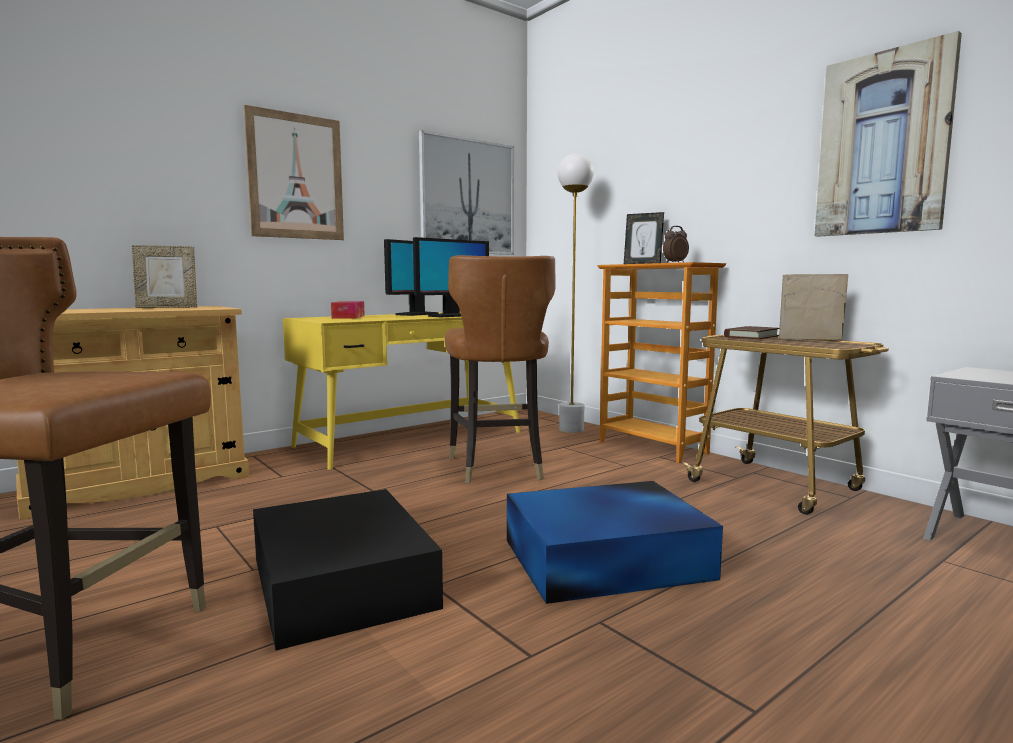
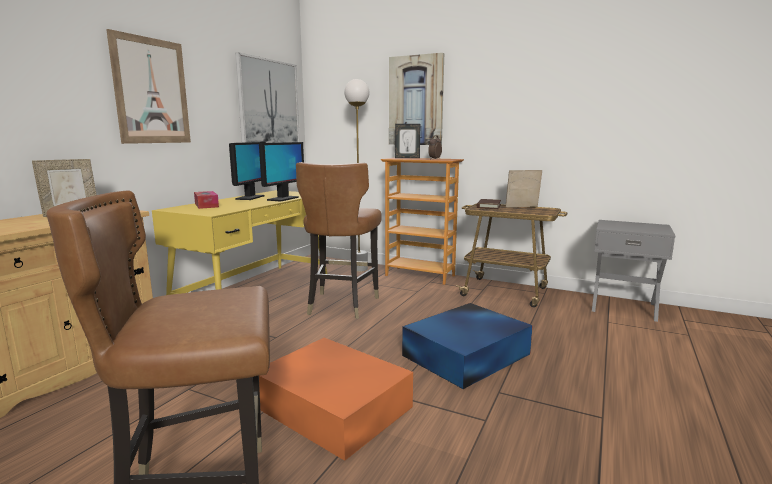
camera: 25 degrees left, 5 degrees up
black storage box [253,489,443,650] -> orange storage box [259,338,413,461]
brown chair [445,255,556,484] -> brown chair turned 45 degrees clockwise [296,162,382,319]
picture [815,31,962,237] -> picture moved to [389,53,444,145]

